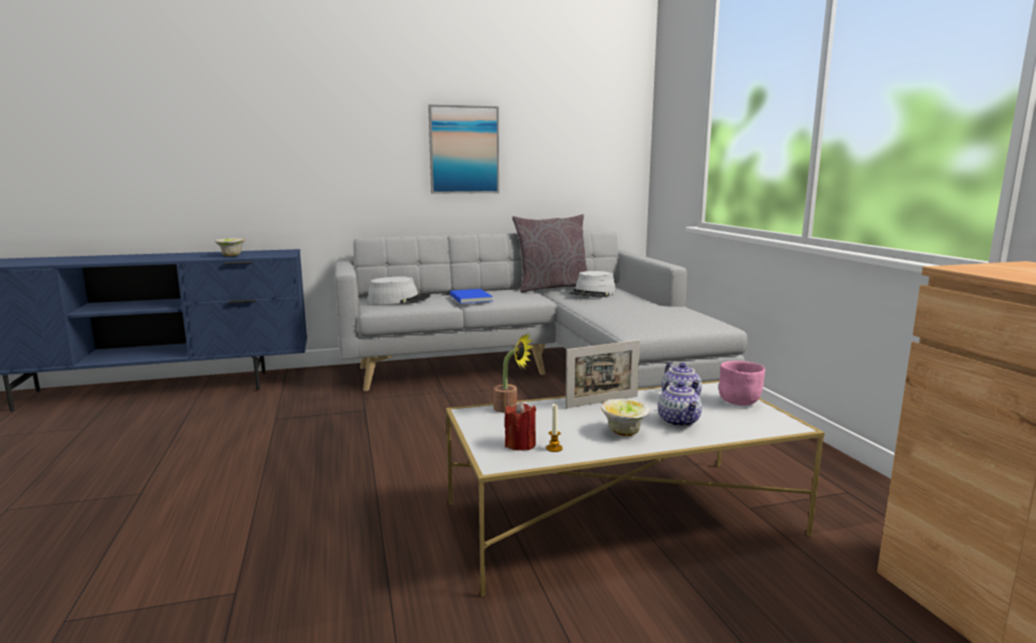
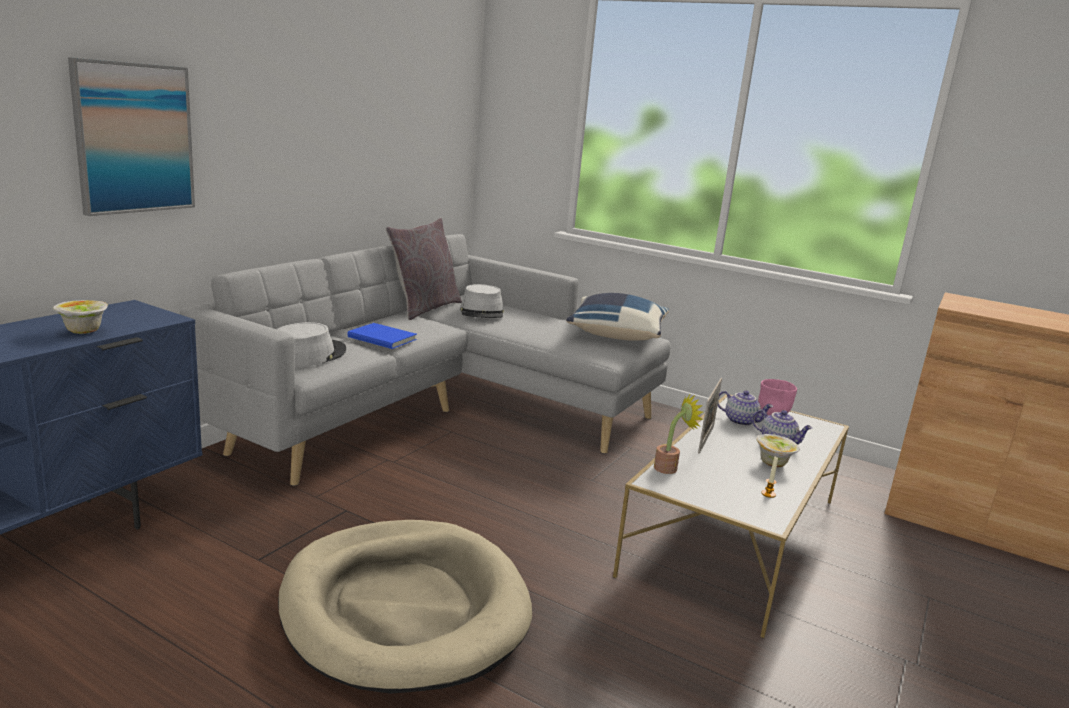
camera: 45 degrees left, 5 degrees up
picture [428,104,499,194] -> picture moved to [68,57,195,216]
red candle [504,401,536,451] -> none
none -> beige dog bed [278,520,532,694]
none -> blue pillow [566,293,669,341]

